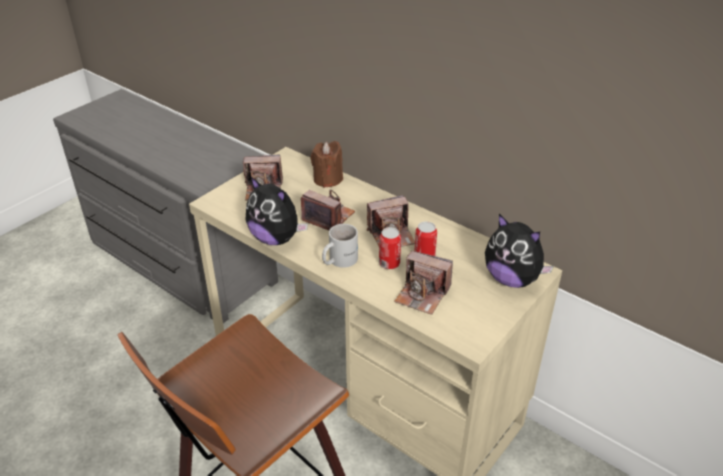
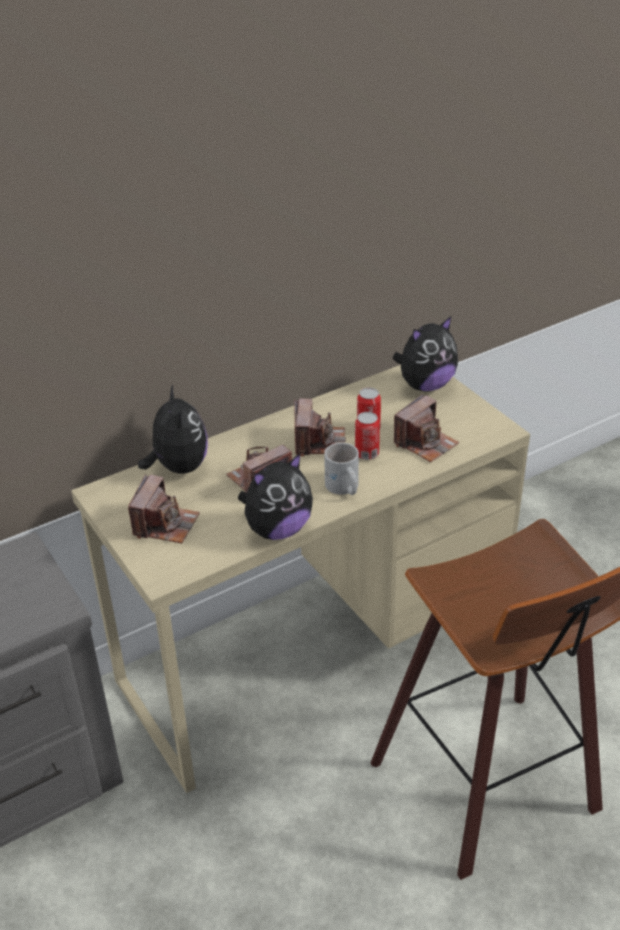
camera: 70 degrees left, 0 degrees up
brown candle [311,141,343,188] -> plush toy [138,385,208,474]

